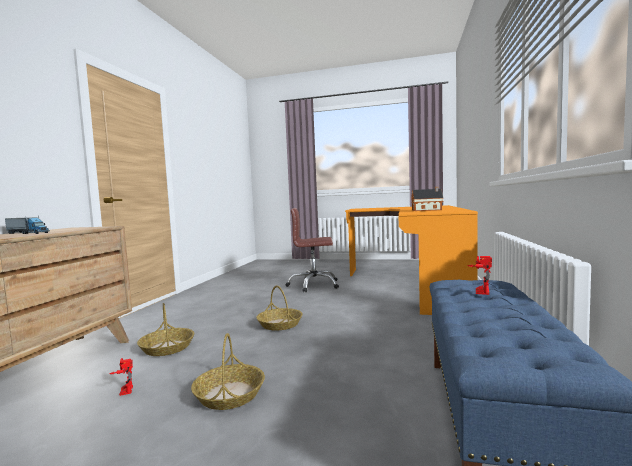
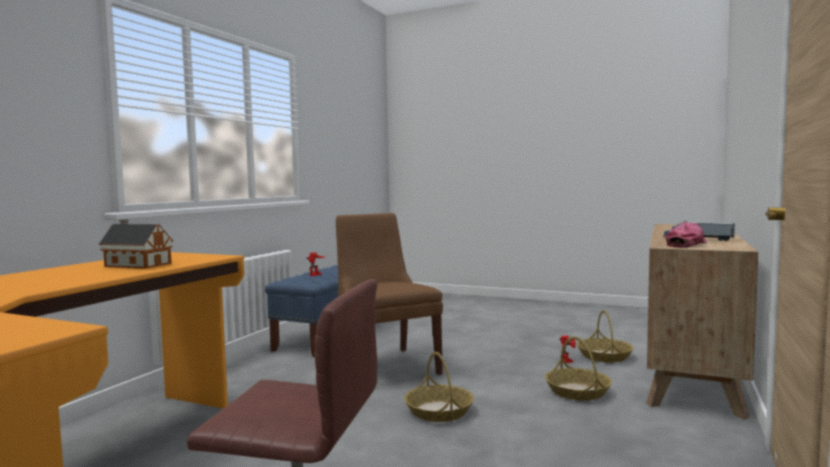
camera: 170 degrees left, 0 degrees up
basket [191,333,265,410] -> basket moved to [577,310,634,362]
none -> brown chair [336,213,443,375]
none -> cap [666,222,707,248]

